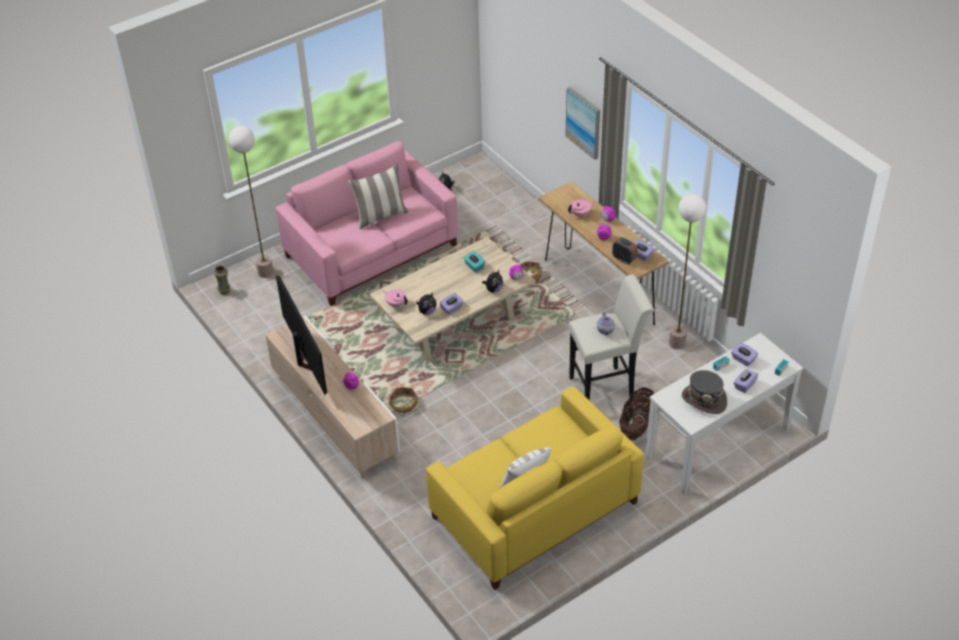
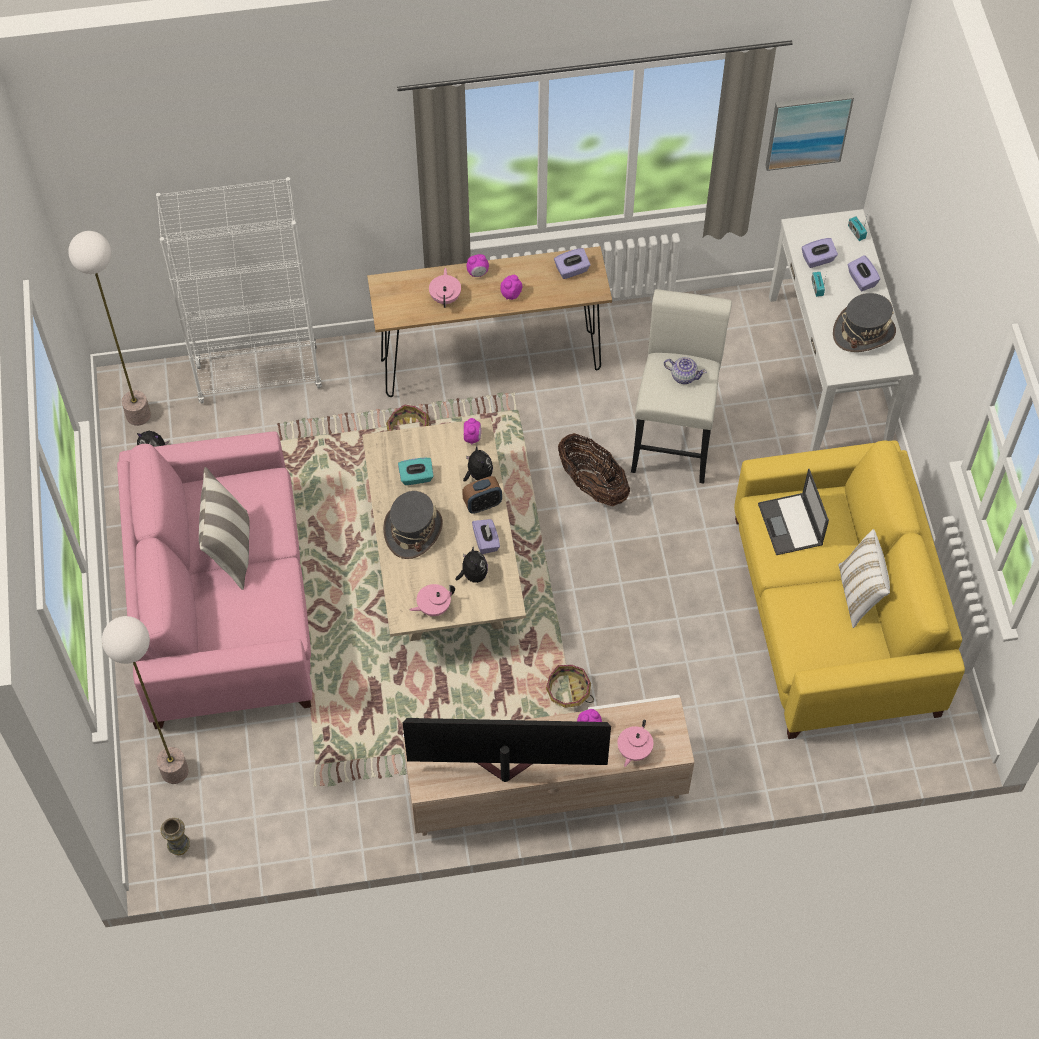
camera: 65 degrees left, 15 degrees up
picture [565,87,600,160] -> picture moved to [765,93,854,171]
alarm clock [612,237,638,265] -> alarm clock moved to [462,476,502,514]
basket [619,387,654,440] -> basket moved to [558,433,630,507]
floor lamp [669,194,706,349] -> floor lamp moved to [68,231,151,426]
none -> white bookcase [156,177,322,404]
none -> grey hat [383,491,443,559]
none -> pink teapot [618,720,653,767]
none -> laptop [758,469,829,555]

